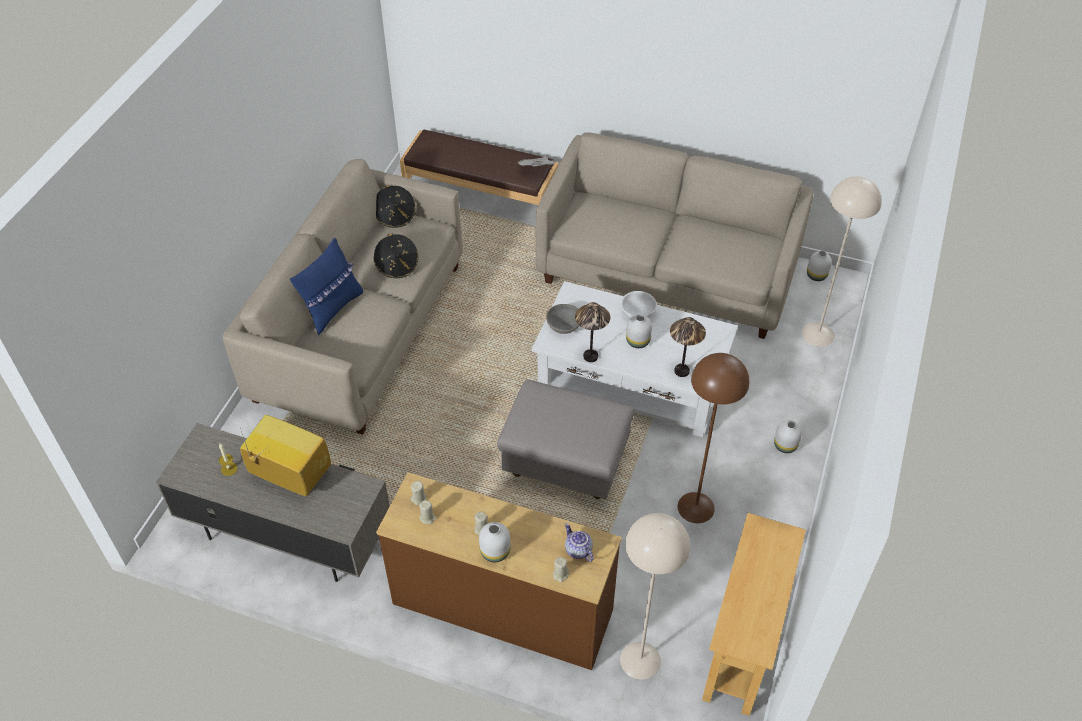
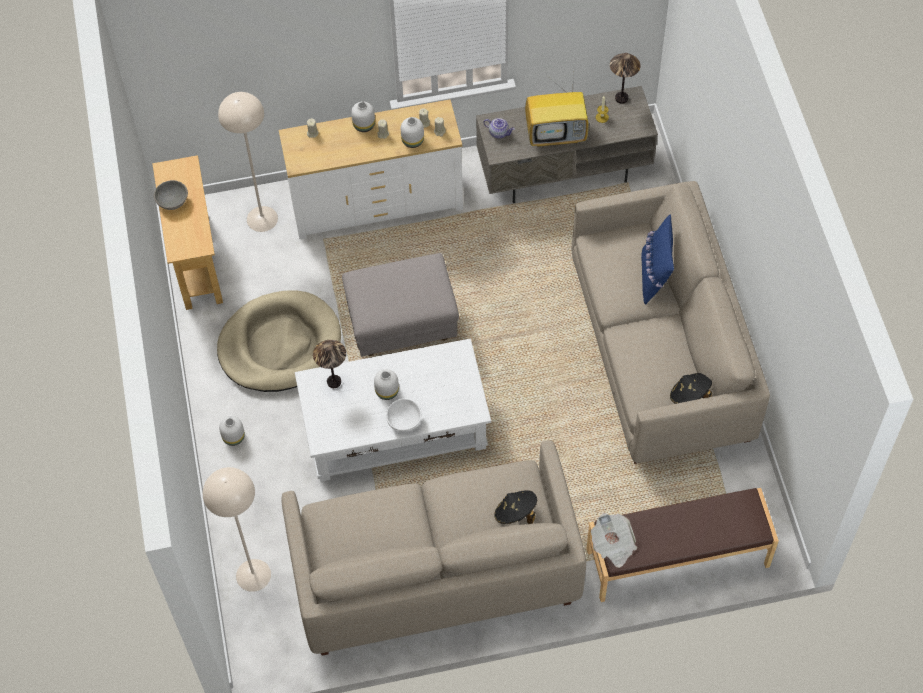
camera: 150 degrees right, 10 degrees up
black hat [374,234,418,278] -> black hat moved to [494,490,537,524]
brown dresser [376,472,622,670] -> white dresser [279,99,463,239]
grey bowl [546,304,579,334] -> grey bowl moved to [154,180,188,210]
teapot [565,523,594,562] -> teapot moved to [483,118,515,139]
table lamp [575,302,610,362] -> table lamp moved to [610,53,641,104]
brown floor lamp [678,353,749,523] -> beige dog bed [217,290,341,392]
white vase [807,251,832,281] -> white vase moved to [401,117,424,148]

